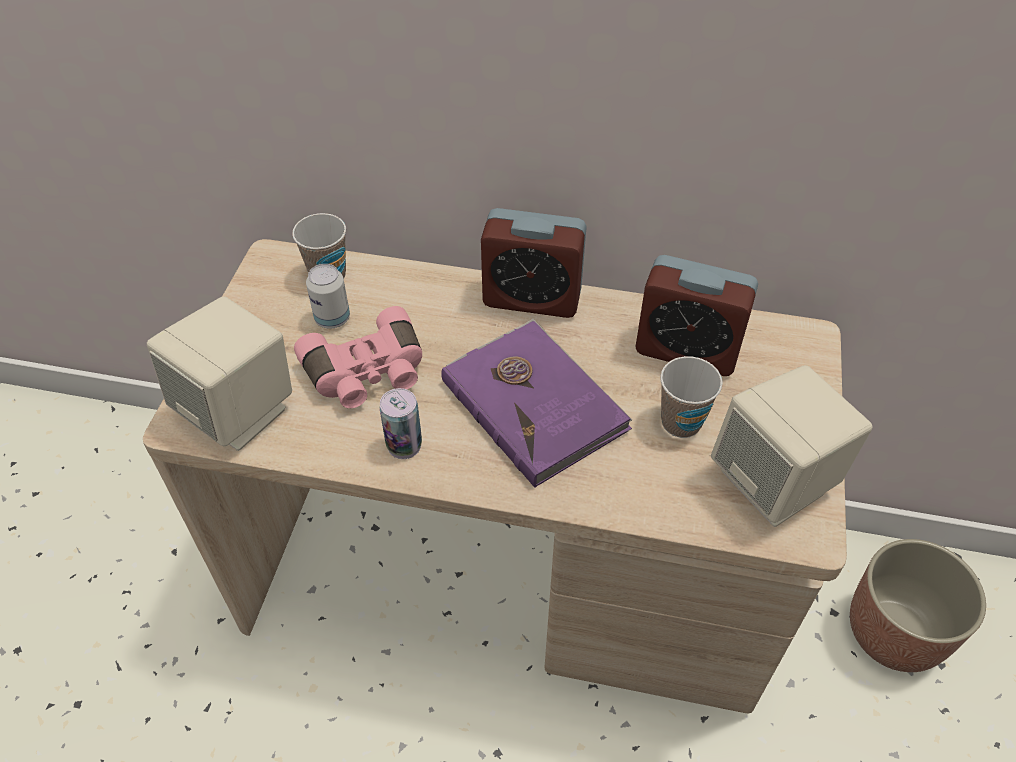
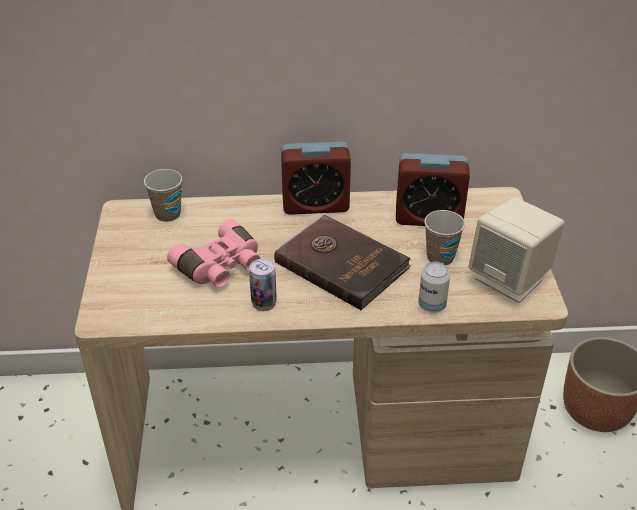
camera: 15 degrees left, 10 degrees down
beige speaker [147,296,292,451] -> none
can [306,264,350,329] -> can moved to [418,262,450,313]
purple book [441,319,632,488] -> brown book [274,214,411,310]

